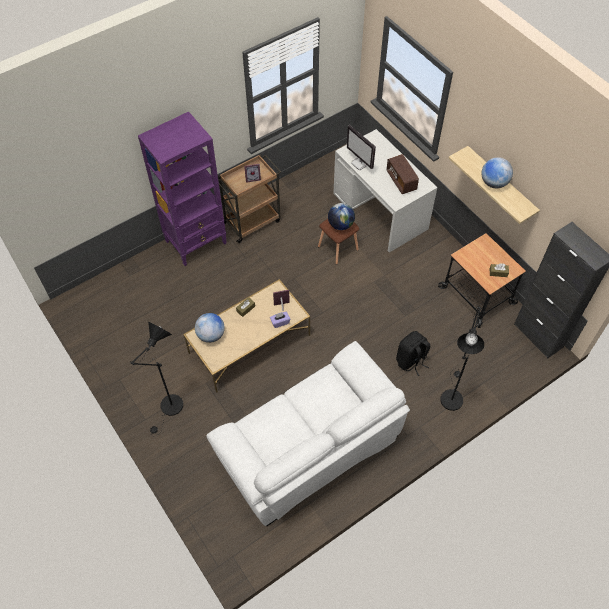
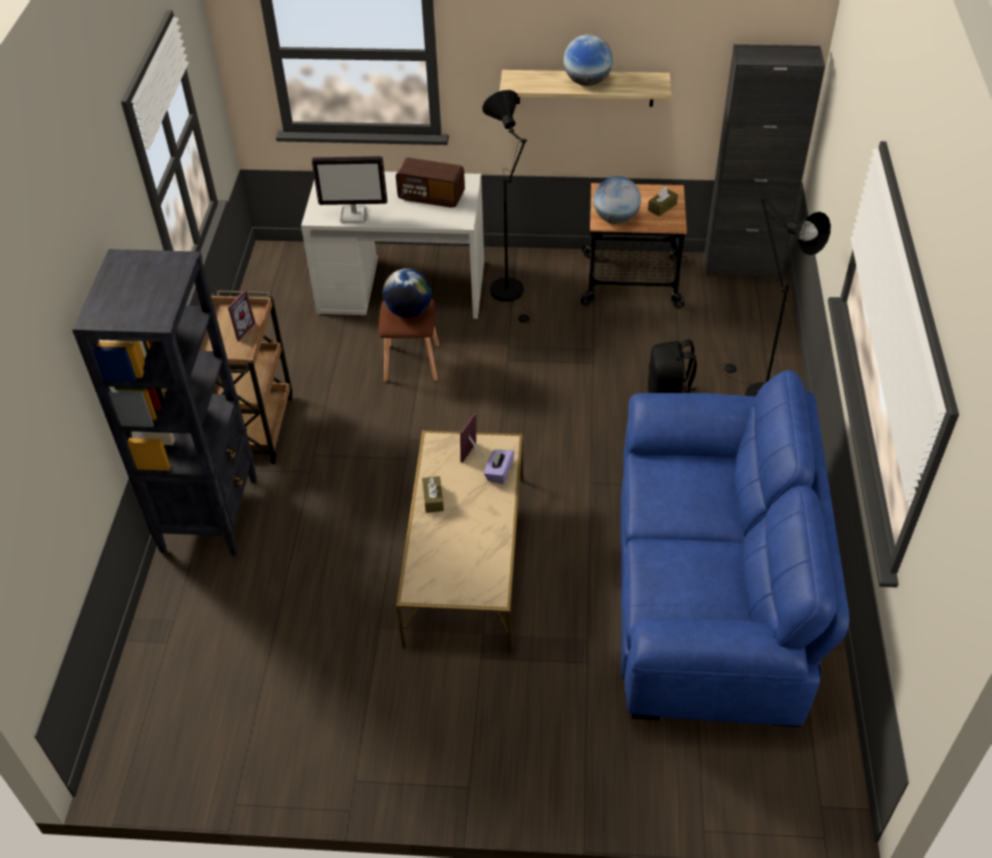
camera: 50 degrees left, 10 degrees down
black floor lamp [131,322,183,436] -> black floor lamp moved to [482,90,534,324]
purple bookcase [138,112,226,266] -> black bookcase [72,249,257,556]
globe [195,313,225,343] -> globe moved to [594,176,641,224]
white sofa [206,341,410,526] -> blue sofa [621,370,849,727]

